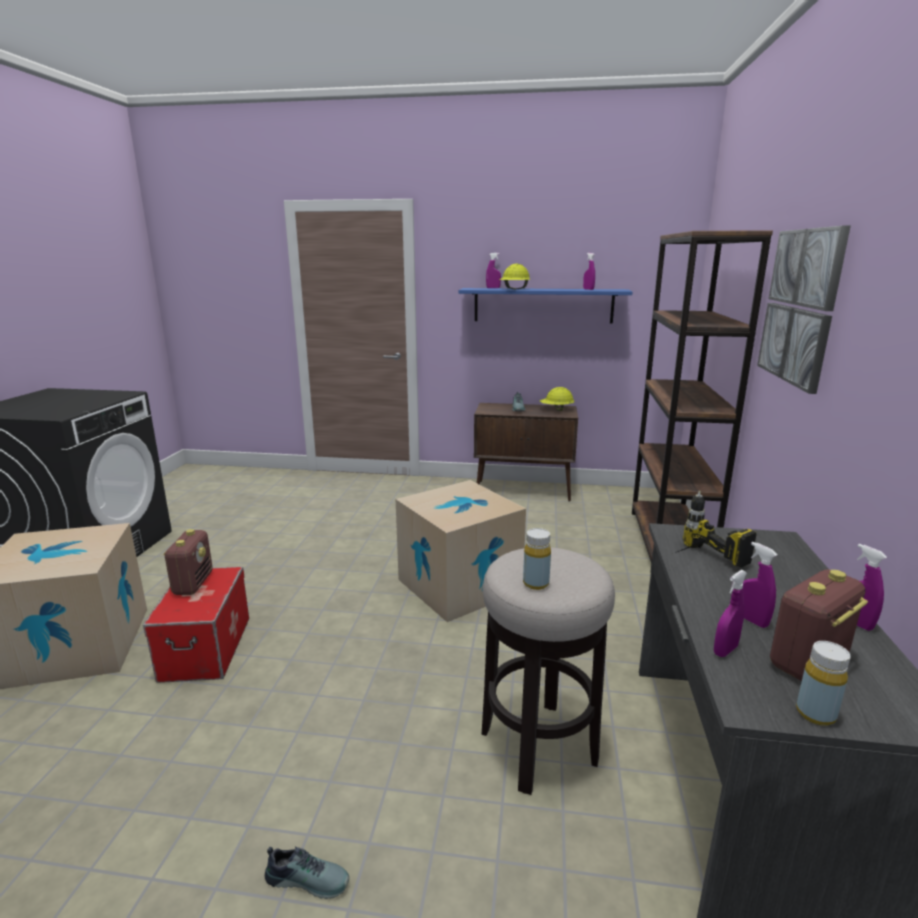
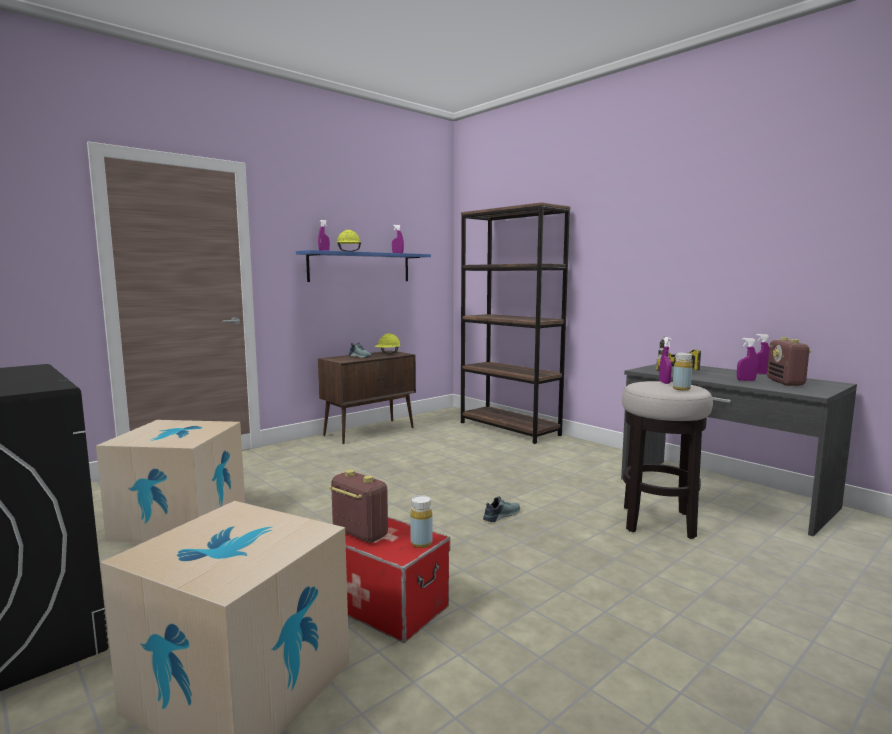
camera: 50 degrees left, 10 degrees down
shoe [265,846,349,899] -> shoe moved to [483,496,520,522]
cardboard box [395,480,526,622] -> cardboard box moved to [96,420,245,543]
purple spray bottle [714,570,747,657] -> purple spray bottle moved to [659,337,672,384]
picture [757,226,851,394] -> none
yellow bottle [796,641,851,726] -> yellow bottle moved to [410,495,433,548]

